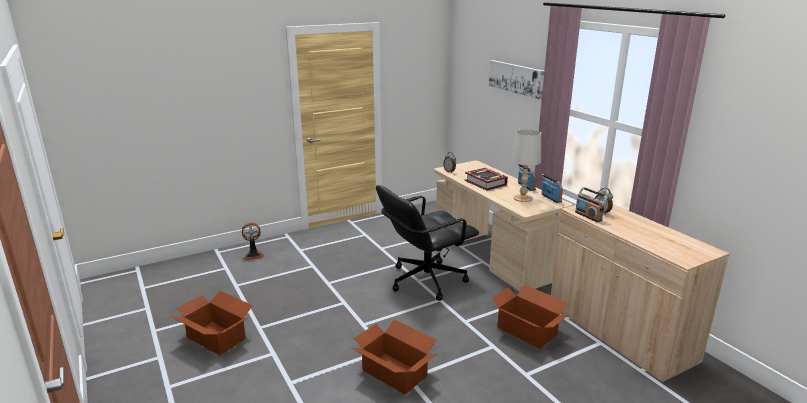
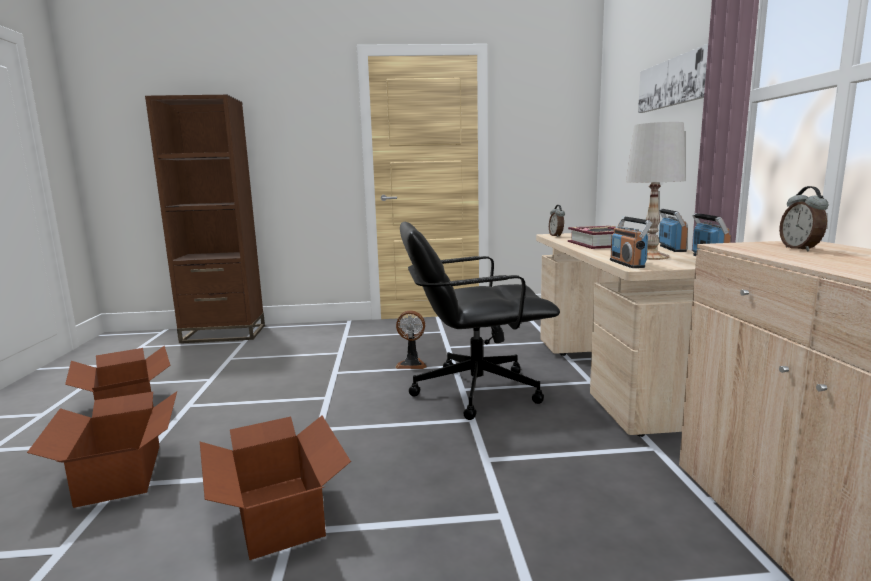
camera: 25 degrees right, 10 degrees down
fan [242,222,265,260] -> fan moved to [395,311,427,369]
cardboard box [491,284,569,349] -> cardboard box moved to [27,391,177,508]
radio [575,187,608,222] -> radio moved to [610,216,652,268]
none -> brown bookcase [145,95,265,343]

